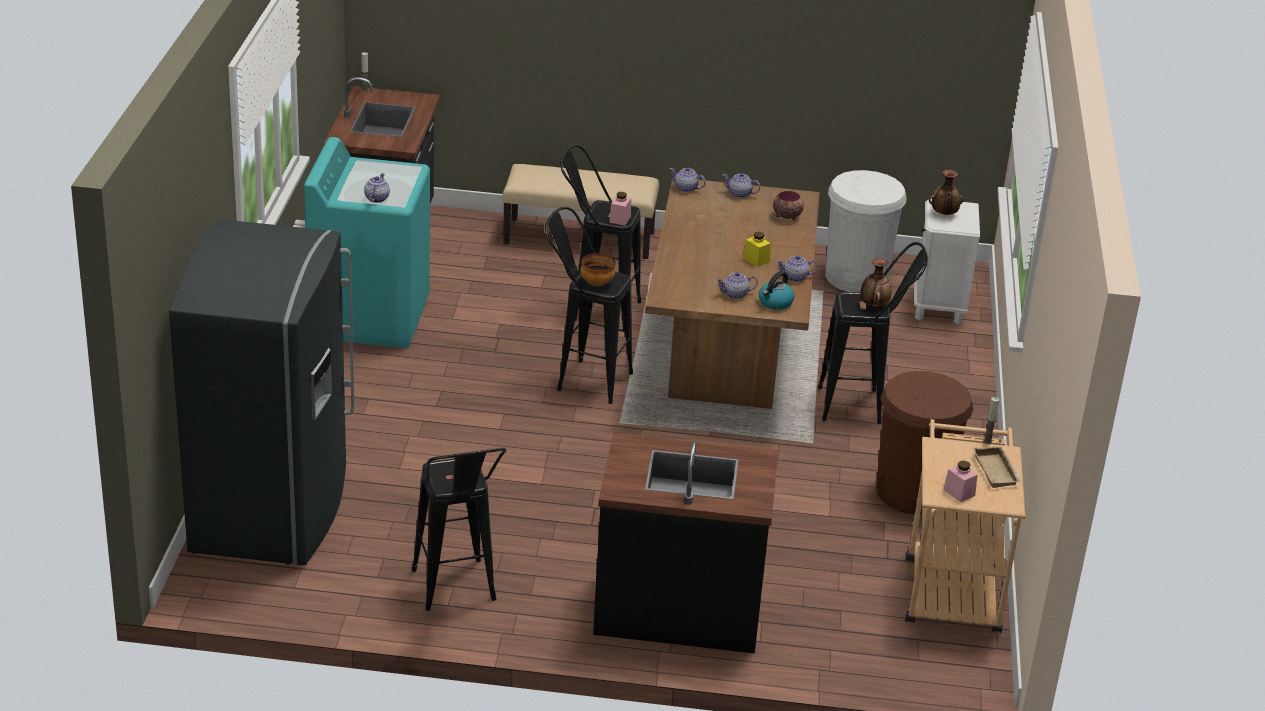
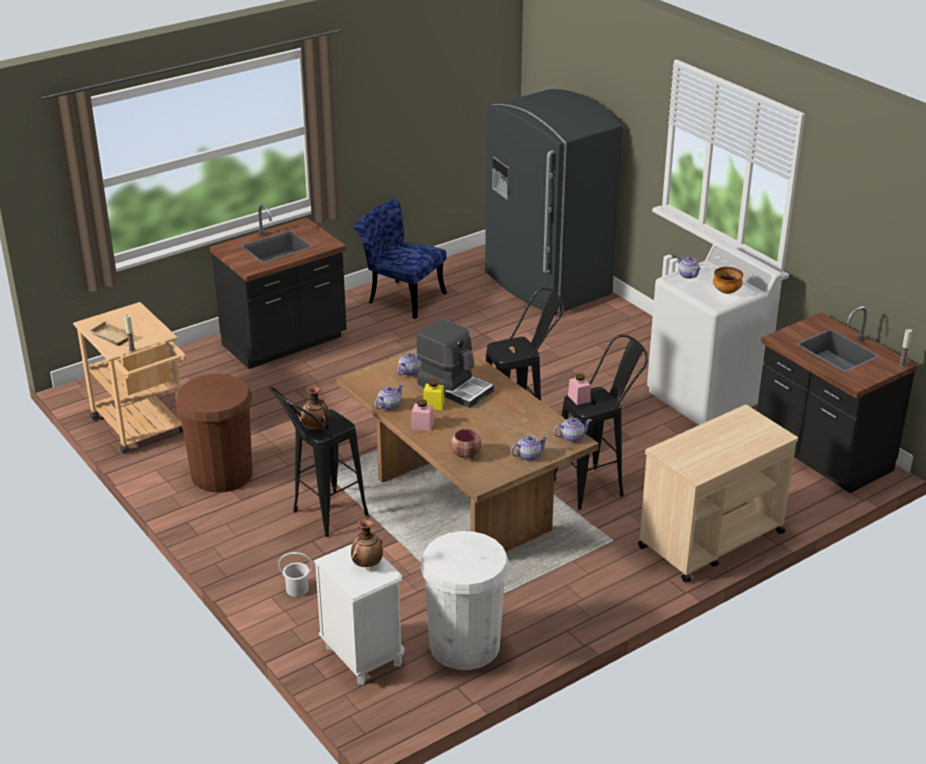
camera: 140 degrees right, 0 degrees up
turquoise washing machine [304,137,430,348] -> white washing machine [647,241,782,425]
black stool [412,448,506,611] -> blue chair [354,199,447,319]
beige bench [502,164,659,259] -> beige cart [638,405,798,583]
bowl [580,253,616,286] -> bowl moved to [713,267,743,294]
kettle [759,271,795,310] -> none
pink jar [944,461,978,502] -> pink jar moved to [411,399,434,431]
none -> white bucket [278,552,313,597]
none -> coffee machine [416,318,494,408]

